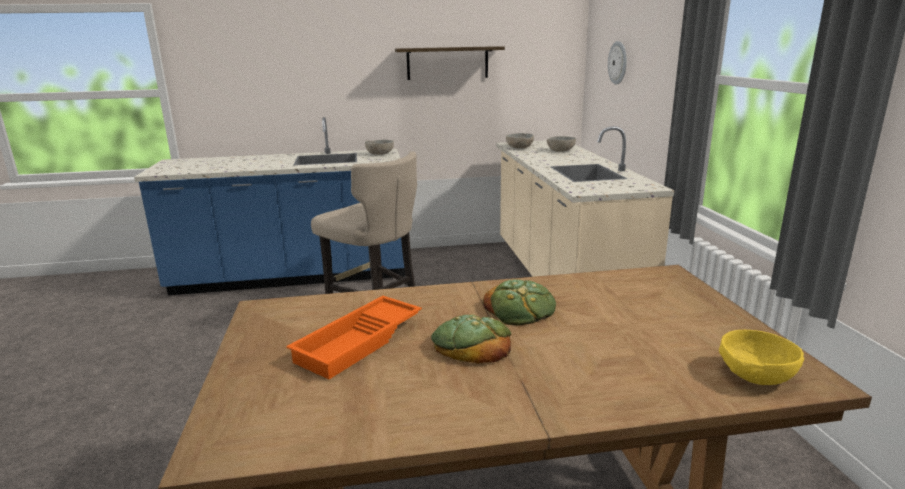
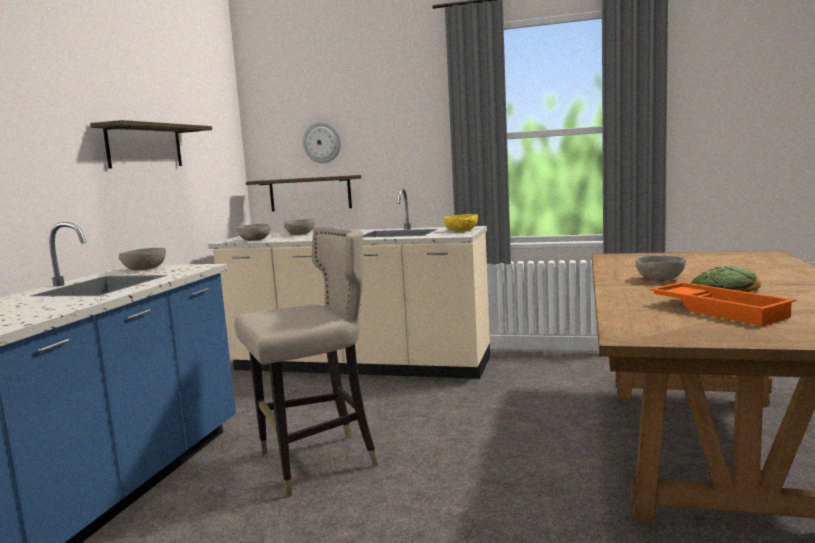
camera: 65 degrees left, 10 degrees down
bread [483,279,556,325] -> grey bowl [636,256,686,281]
yellow bowl [719,330,804,385] -> yellow bowl moved to [444,214,478,232]
none -> shelf [246,175,361,211]

